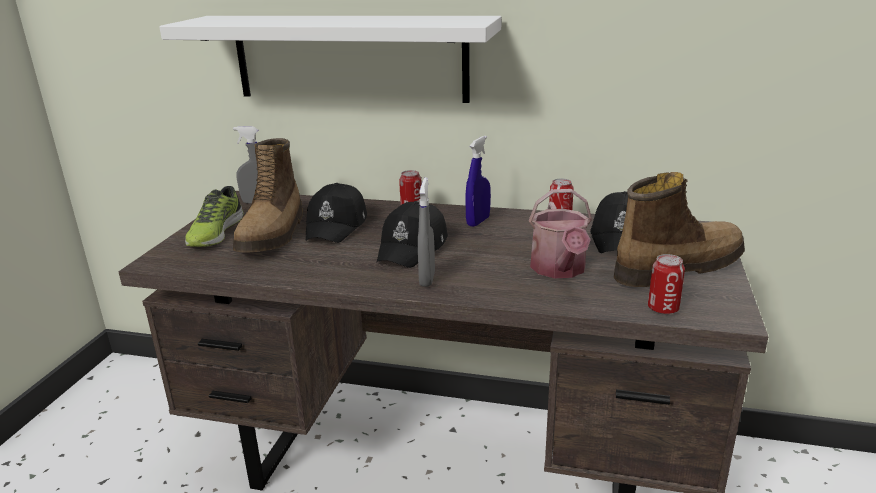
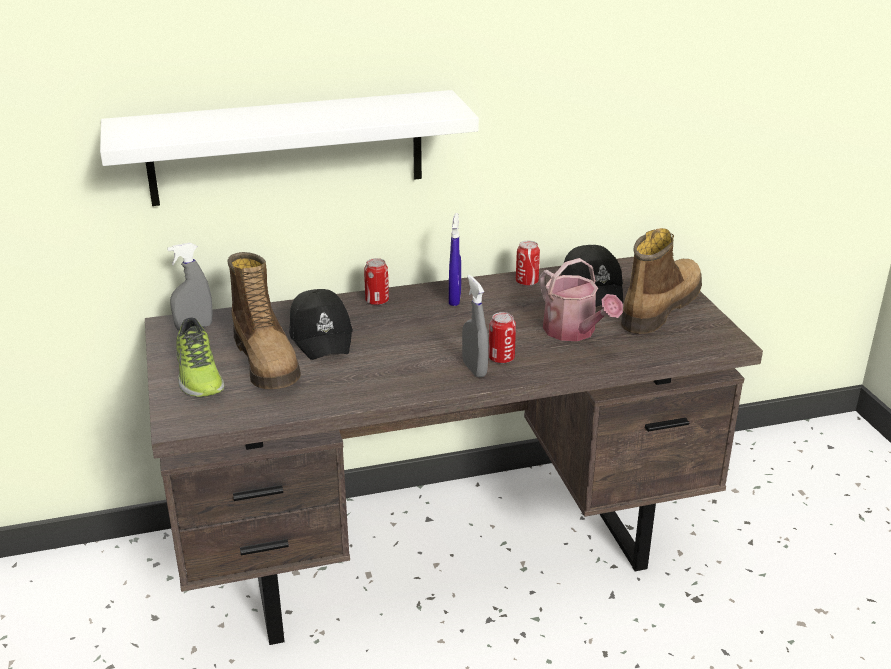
camera: 30 degrees left, 5 degrees up
black cap [377,201,448,268] -> none
can [648,254,685,315] -> can moved to [489,312,516,364]

